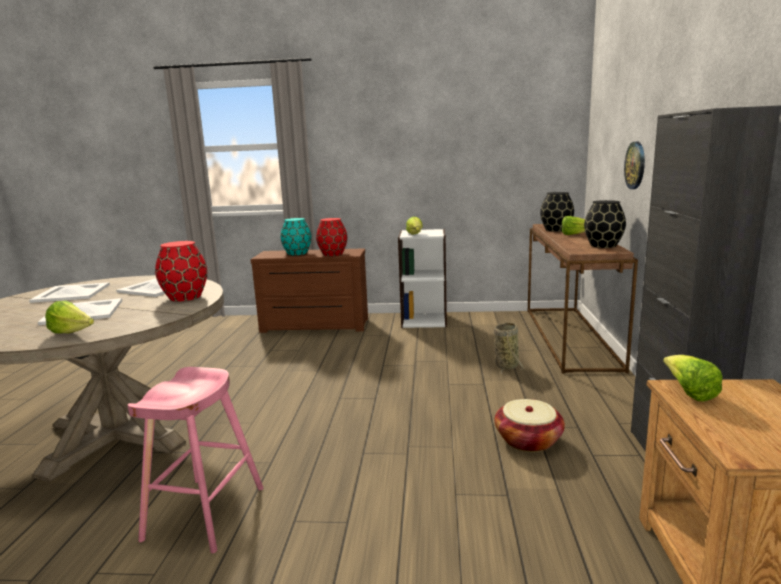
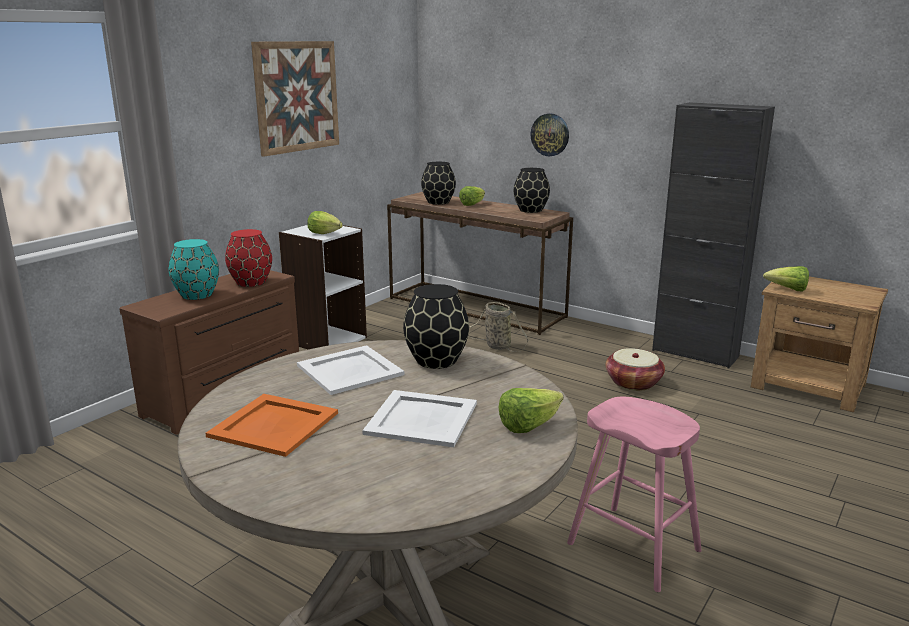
camera: 60 degrees left, 5 degrees up
white tray [29,282,110,303] -> orange tray [205,394,338,457]
red vase [155,241,207,301] -> black vase [403,284,469,369]
none -> picture [251,41,339,157]

